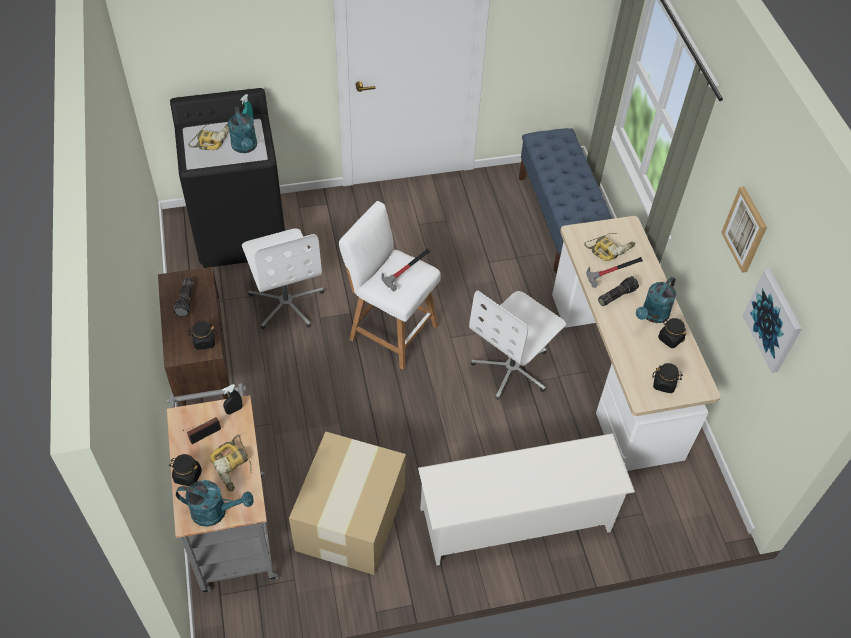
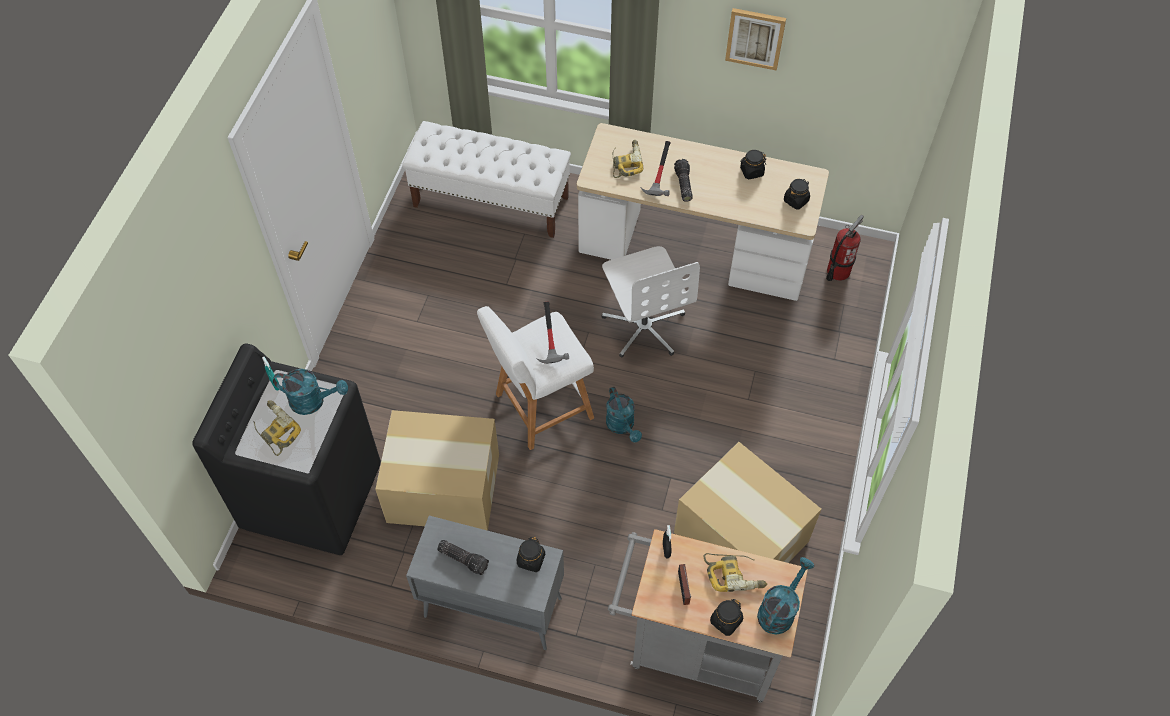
camera: 60 degrees left, 5 degrees up
brown cabinet [158,267,230,406] -> grey cabinet [406,516,564,650]
white office chair [242,229,324,329] -> cardboard box [375,410,499,531]
white shoe rack [418,433,635,565] -> none
blue bench [519,128,613,273] -> white bench [402,121,571,238]
turquoise watering can [636,277,676,323] -> turquoise watering can moved to [606,387,642,442]
picture [743,270,802,373] -> none
none -> fire extinguisher [826,215,864,281]

